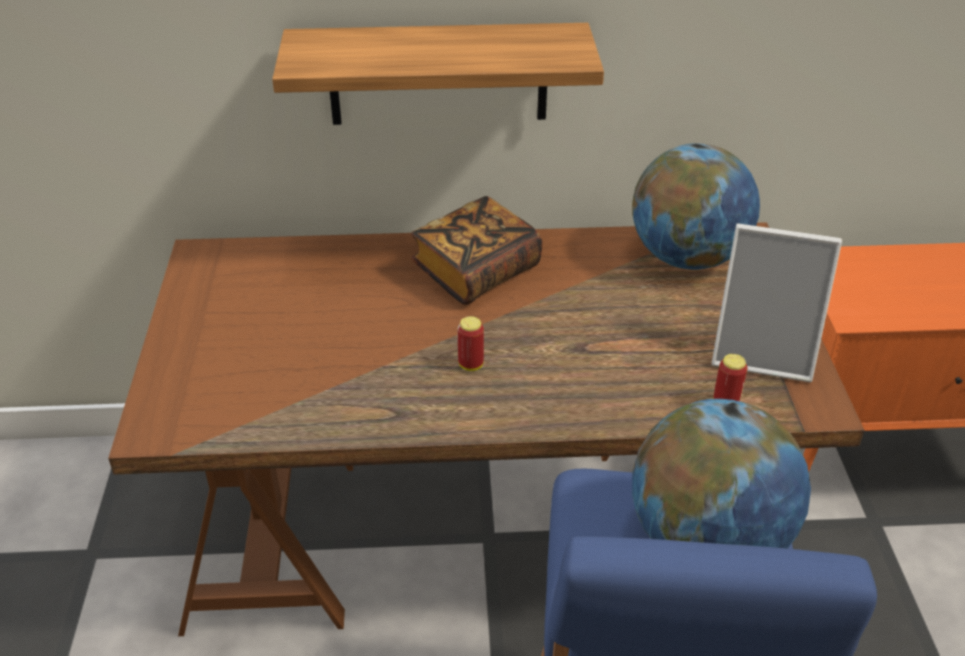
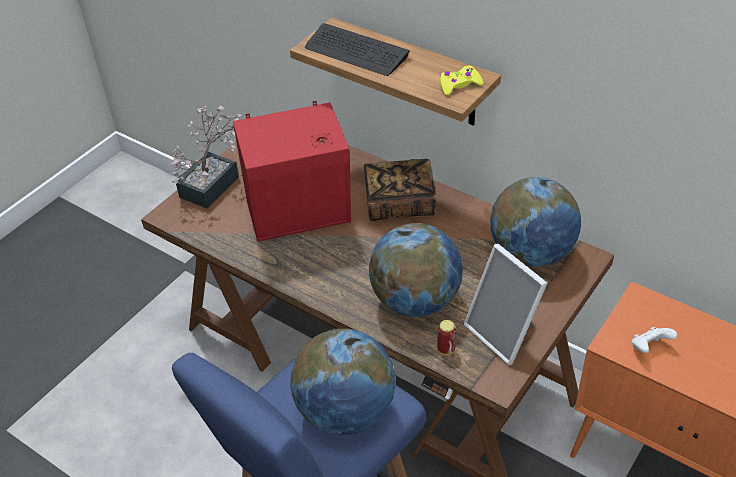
camera: 40 degrees right, 5 degrees up
can [458,316,484,371] -> none
none -> potted plant [170,105,242,209]
none -> red speaker [233,101,351,242]
none -> keyboard [305,23,410,76]
none -> globe [369,223,463,317]
none -> yellow game controller [440,66,483,96]
none -> white game controller [632,327,677,353]

